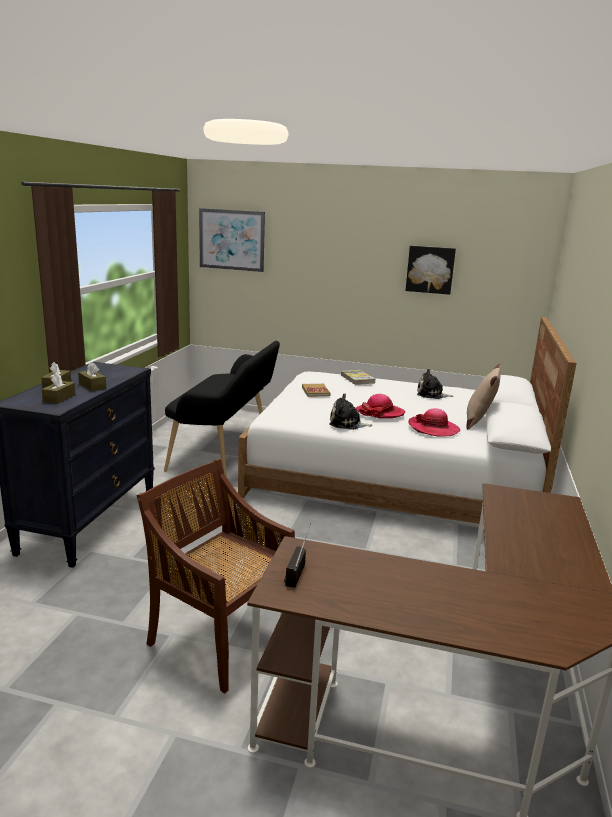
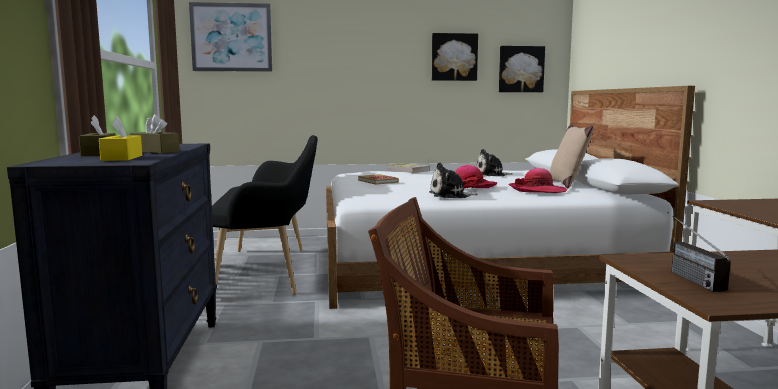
camera: 20 degrees left, 10 degrees down
brown tissue box [42,373,75,404] -> yellow tissue box [99,117,142,161]
none -> picture [499,46,545,92]

